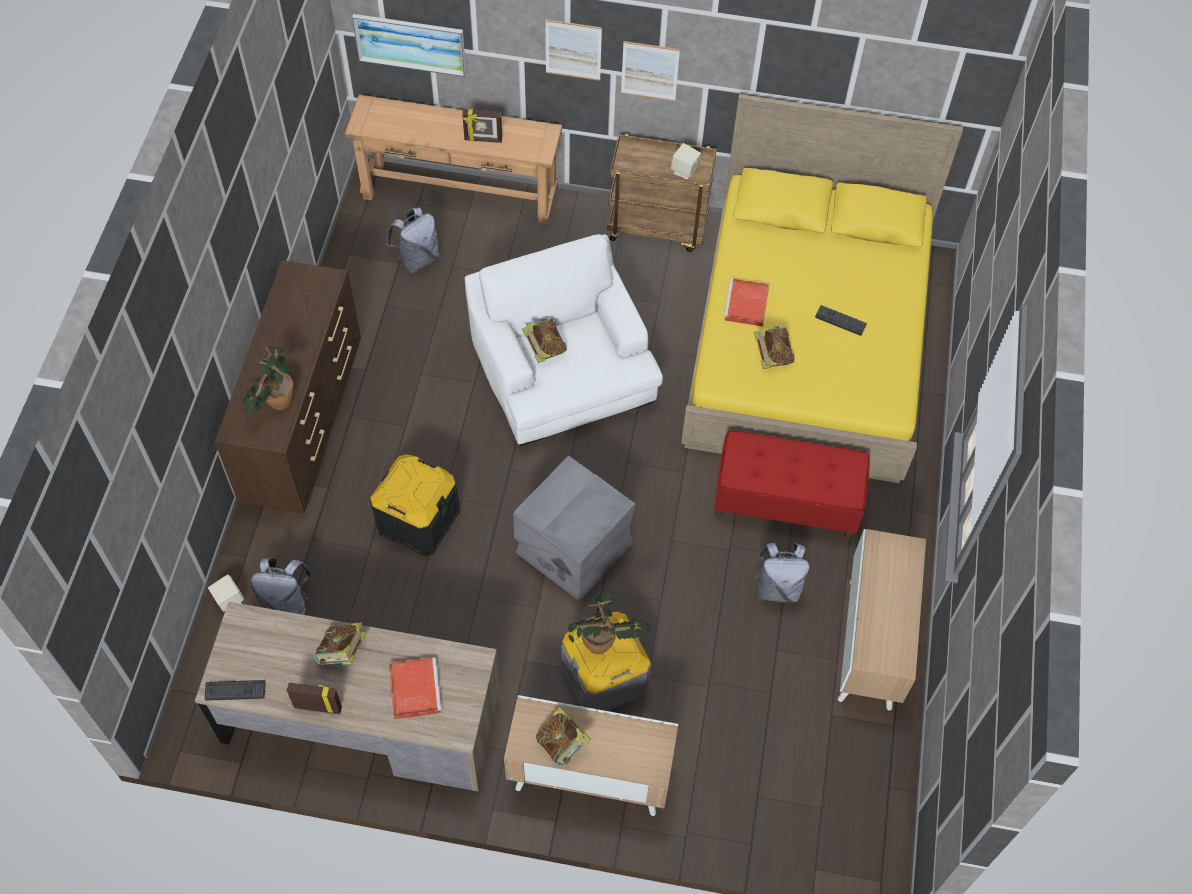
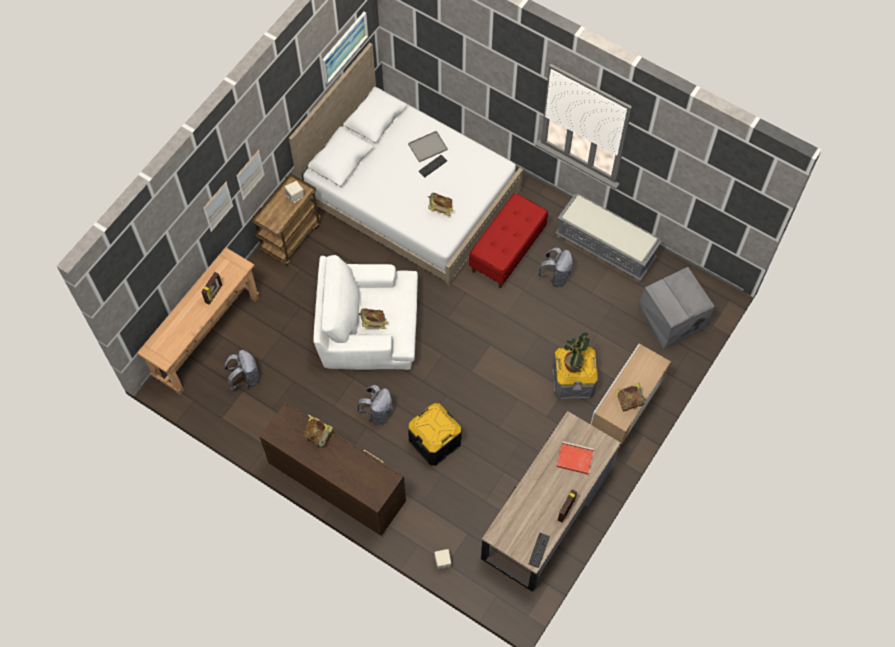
camera: 65 degrees left, 5 degrees up
potted plant [243,346,294,415] -> none
grey backpack [251,557,312,615] -> grey backpack moved to [357,385,393,425]
book [314,623,367,666] -> book moved to [303,416,333,447]
picture [352,14,466,77] -> picture moved to [322,12,369,84]
grey storage box [513,456,636,601] -> grey storage box moved to [638,267,714,349]
yellow bed [681,94,963,483] -> white bed [289,43,523,286]
red tray [724,279,770,327] -> none
cabinet [838,529,926,711] -> grey bench [556,193,662,282]
none -> grey tray [408,130,448,162]

